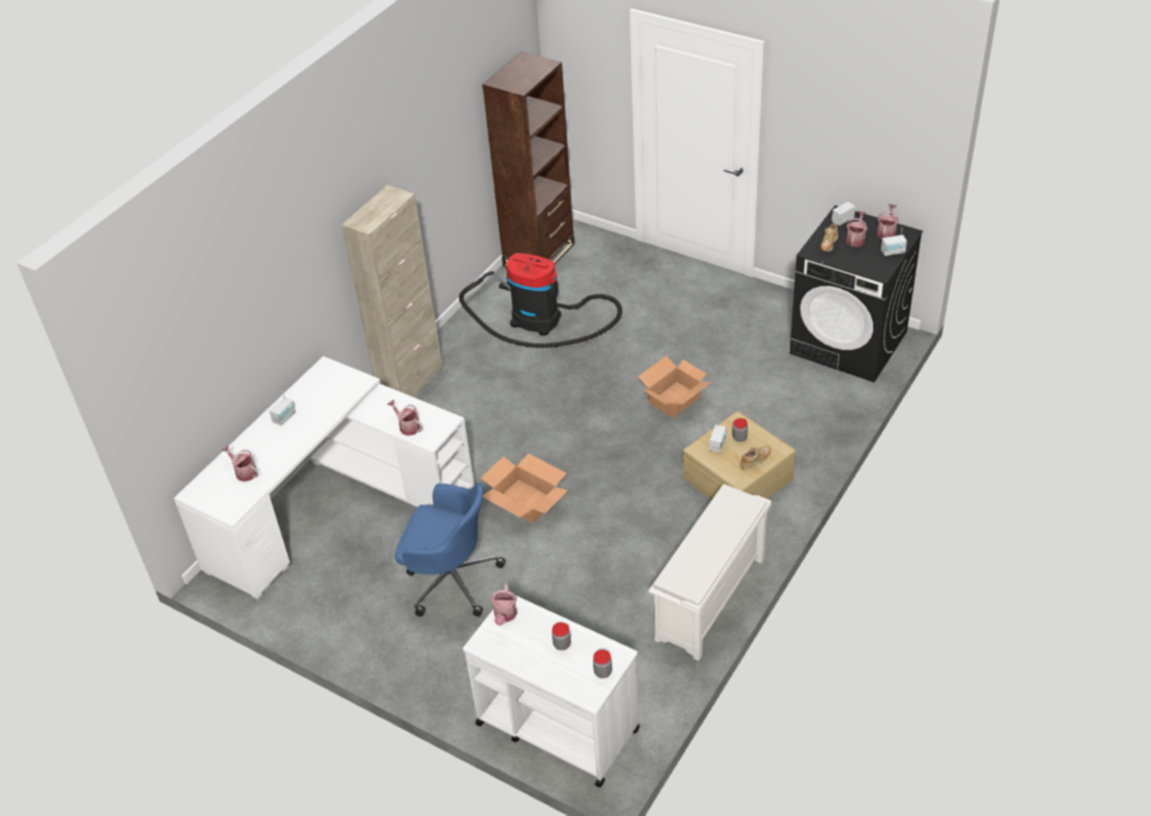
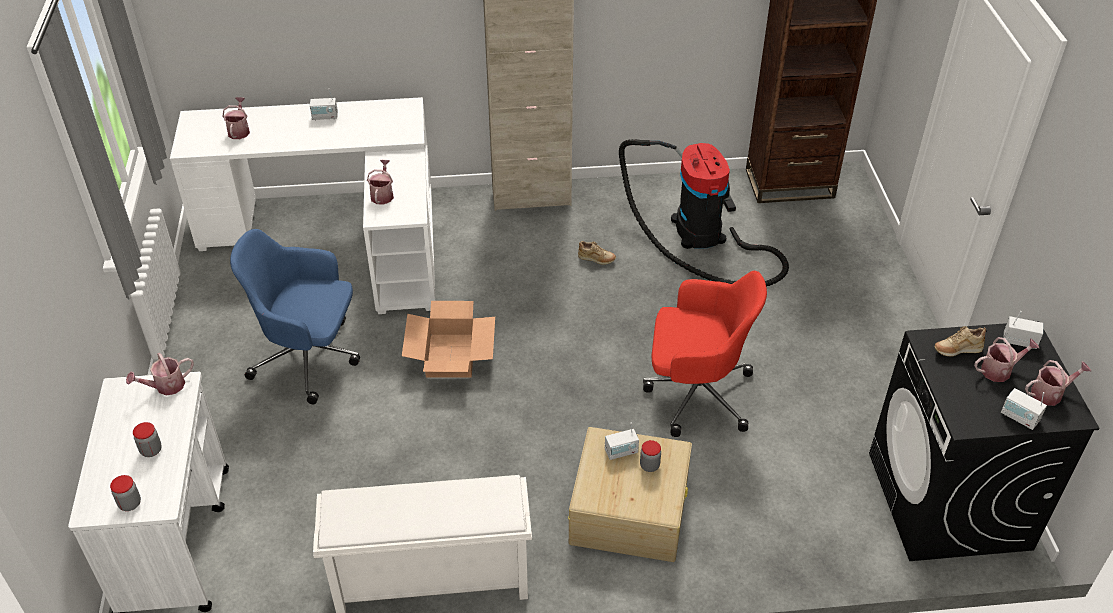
camera: 50 degrees right, 0 degrees up
blue office chair [395,483,506,617] -> blue office chair turned 120 degrees clockwise [230,229,360,404]
cardboard box [638,356,711,418] -> red office chair [643,271,767,437]
beige shoe [740,446,771,470] -> beige shoe moved to [578,241,616,265]

